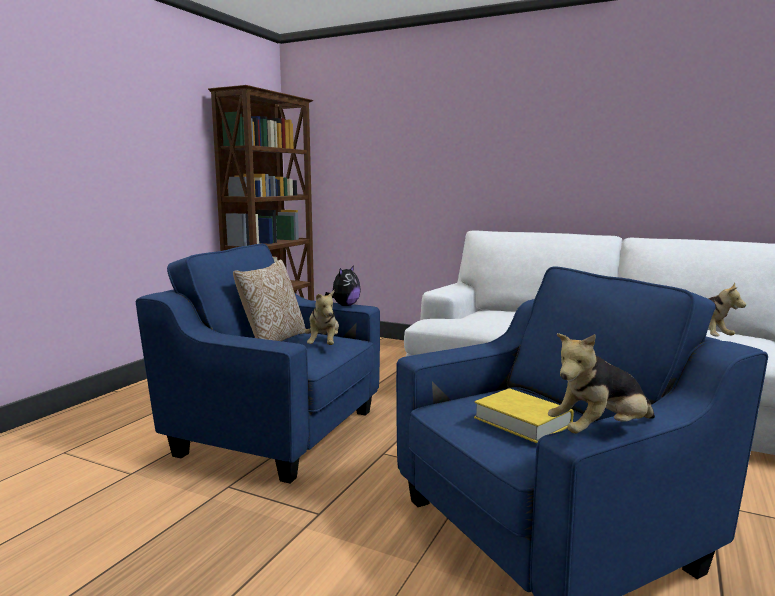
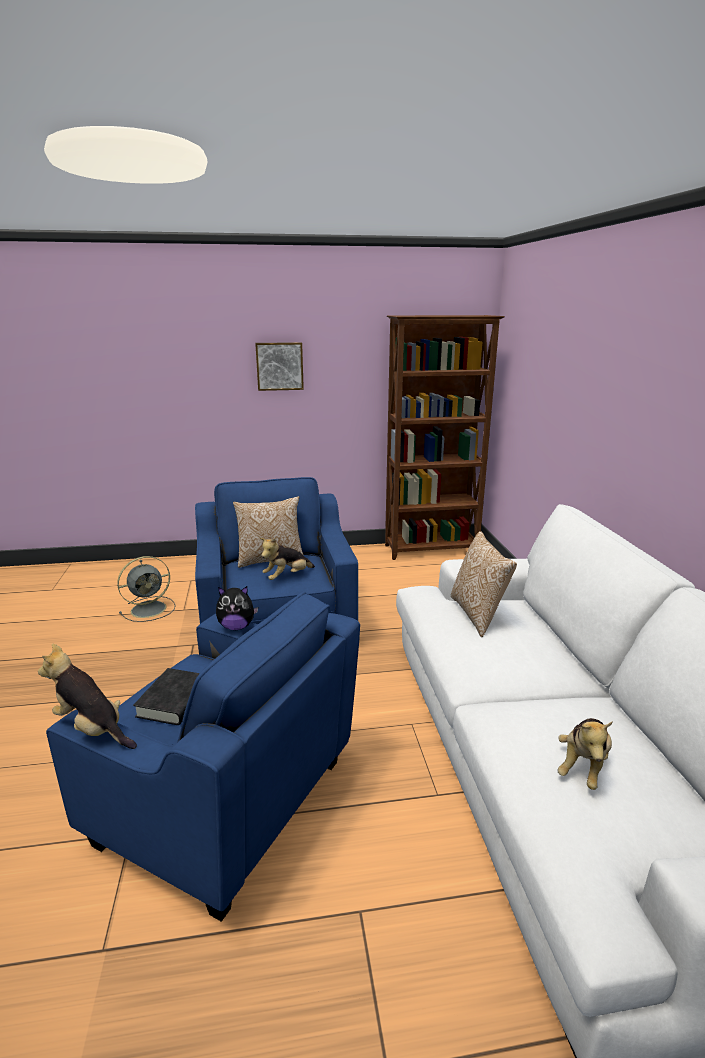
camera: 55 degrees right, 10 degrees up
plush toy [325,265,361,306] -> plush toy moved to [216,586,258,630]
yellow book [474,388,574,443] -> black book [133,668,200,725]
none -> grey fan [117,556,176,622]
none -> picture [255,342,304,391]
none -> pillow [451,531,517,637]

